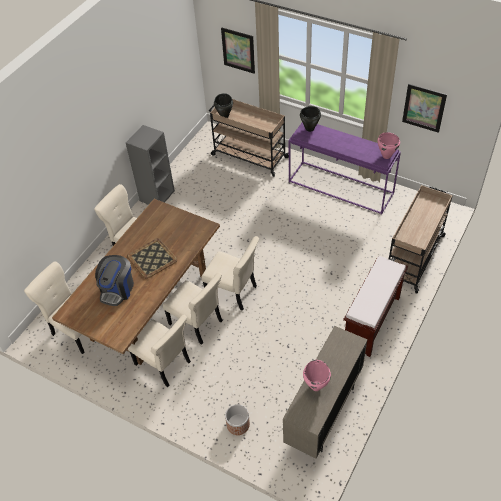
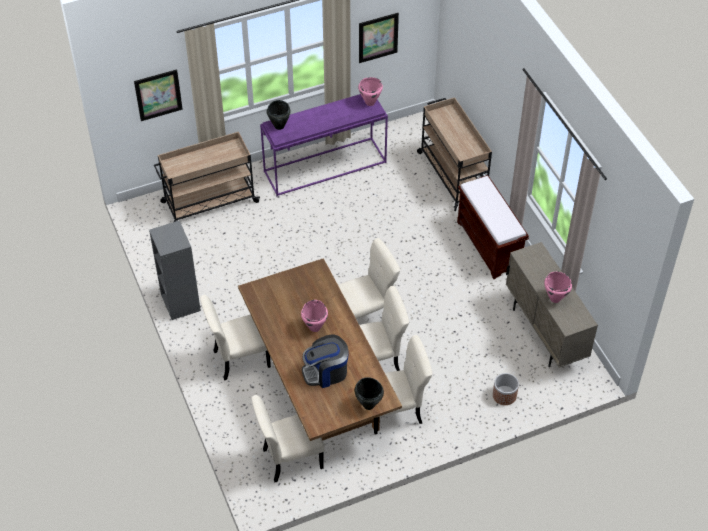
camera: 55 degrees left, 0 degrees up
coffee machine [95,255,134,306] -> coffee machine turned 105 degrees clockwise [302,335,348,388]
tray [127,238,178,279] -> pink cooking pot [301,300,328,332]
black cooking pot [214,93,233,118] -> black cooking pot moved to [355,377,384,410]

